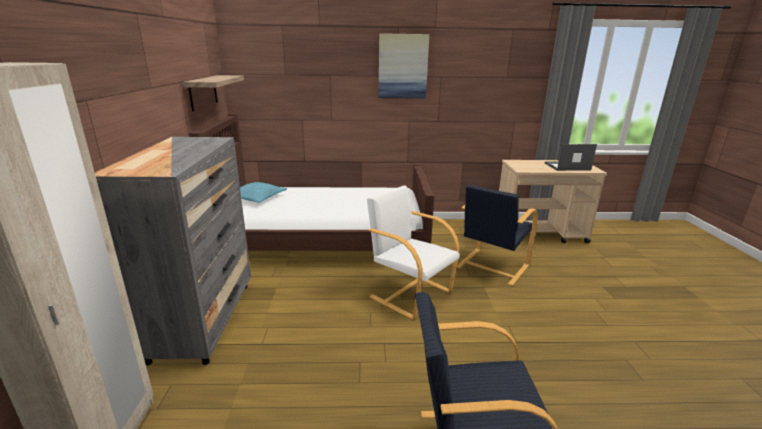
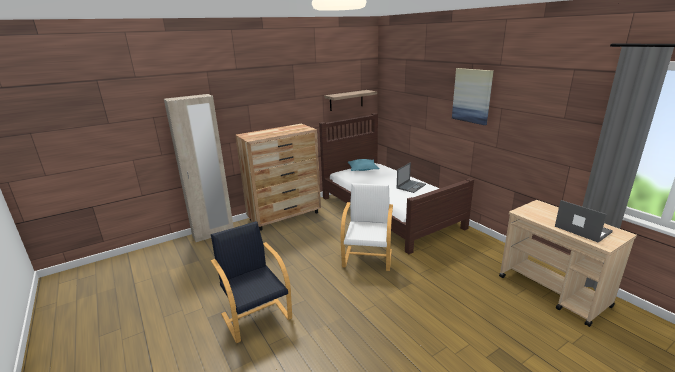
camera: 60 degrees right, 0 degrees up
grey dresser [95,137,251,366] -> brown dresser [235,124,321,231]
black armchair [456,184,538,286] -> none
none -> laptop [397,162,426,193]

